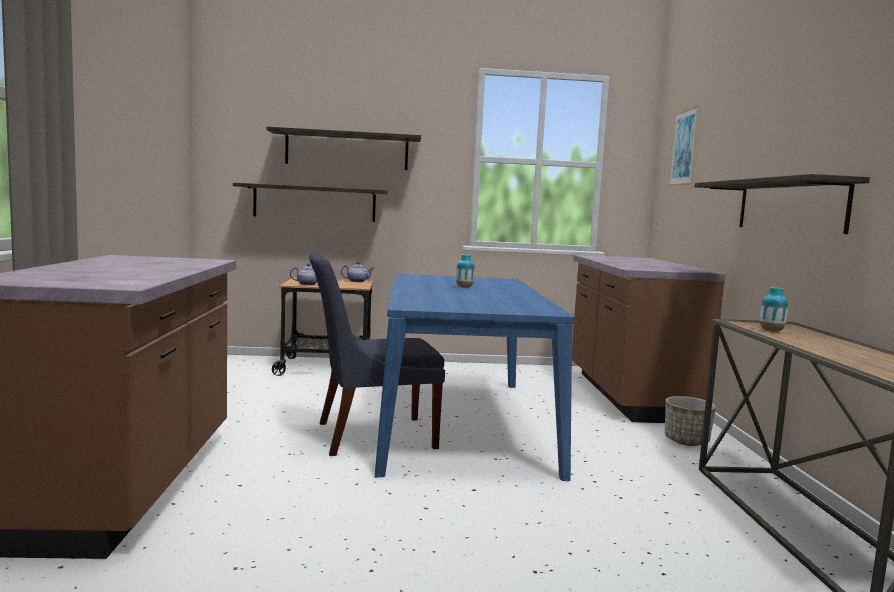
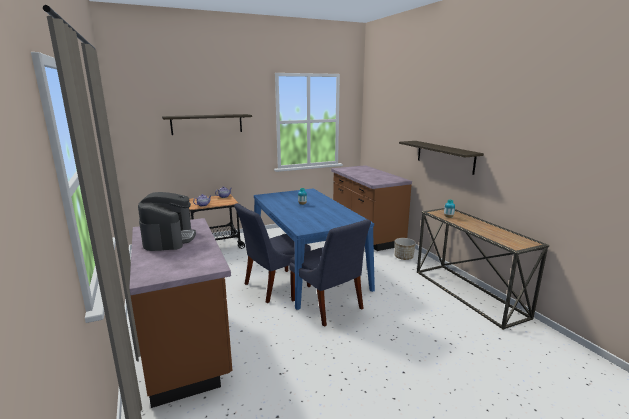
camera: 20 degrees left, 10 degrees up
shelf [233,183,388,222] -> none
picture [669,107,698,186] -> none
none -> coffee machine [138,192,196,251]
none -> blue chair [289,219,371,327]

